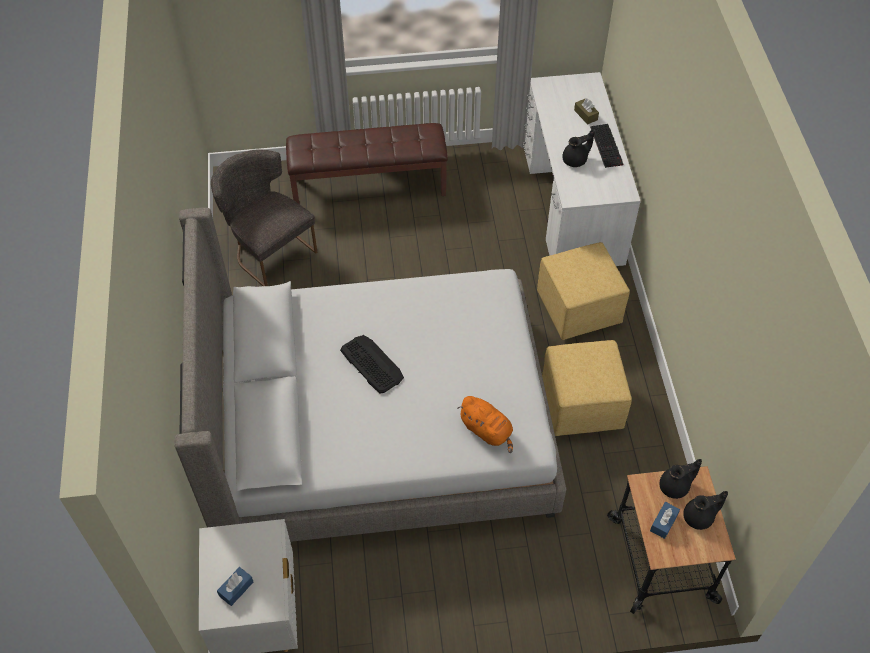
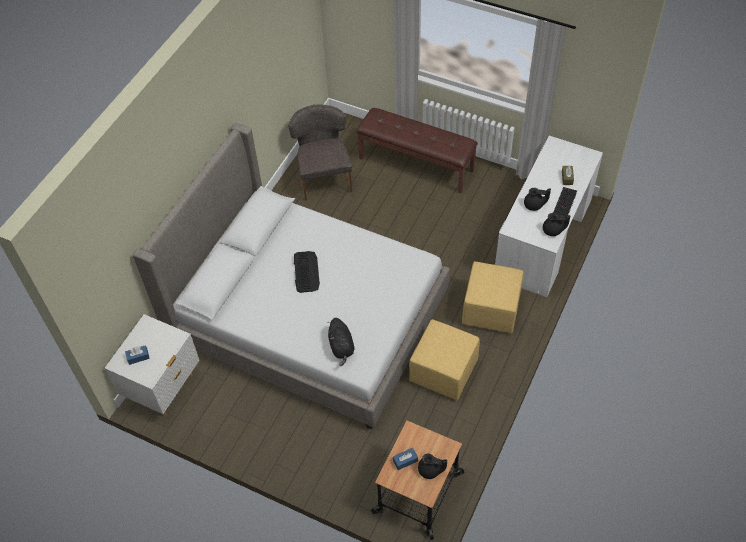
camera: 35 degrees right, 0 degrees up
orange plush toy [457,396,513,453] -> black plush toy [327,318,354,366]
black teapot [659,459,702,499] -> black teapot moved to [543,213,570,236]

